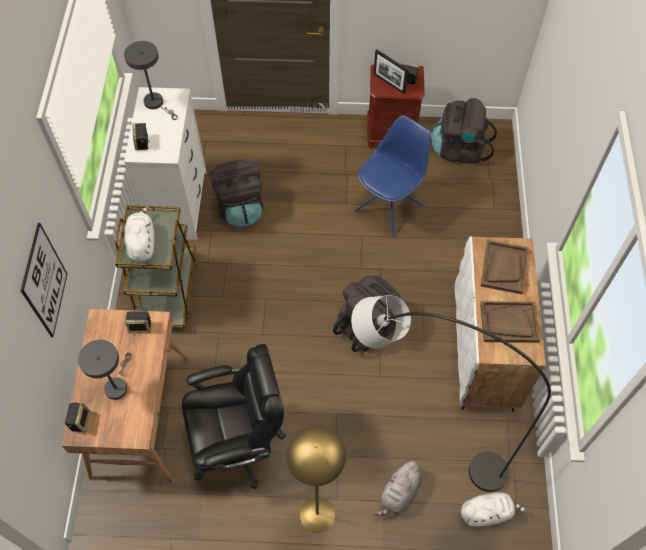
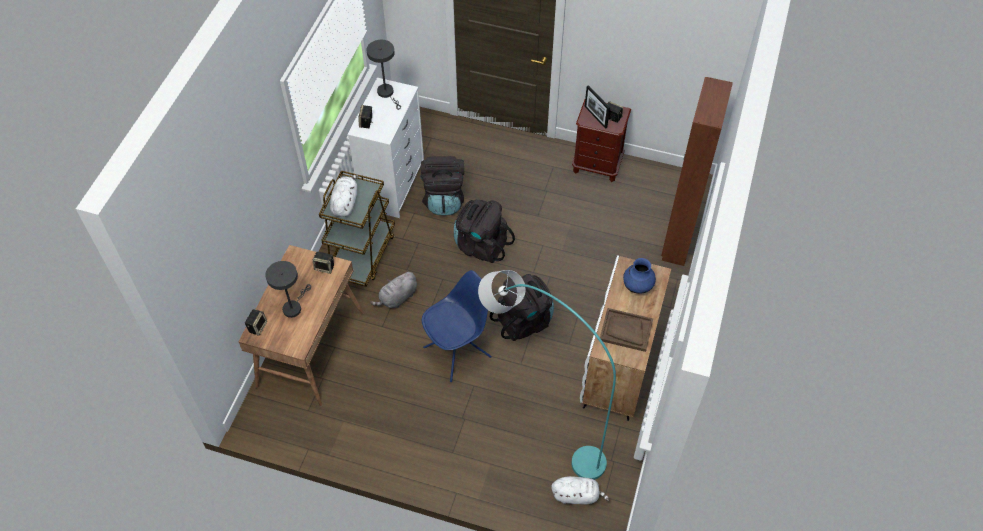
camera: 15 degrees right, 5 degrees down
picture [21,223,68,337] -> none
black office chair [182,344,286,490] -> none
yellow floor lamp [286,425,346,533] -> none
black floor lamp [351,295,551,492] -> turquoise floor lamp [478,270,616,480]
blue chair [354,115,431,237] -> blue chair moved to [422,270,492,382]
grey plush toy [374,458,422,516] -> grey plush toy moved to [370,271,417,308]
black backpack [431,98,497,164] -> black backpack moved to [454,199,515,263]
brown tray [481,240,528,294] -> blue vase [623,258,656,294]
none -> brown wardrobe [661,77,733,266]

